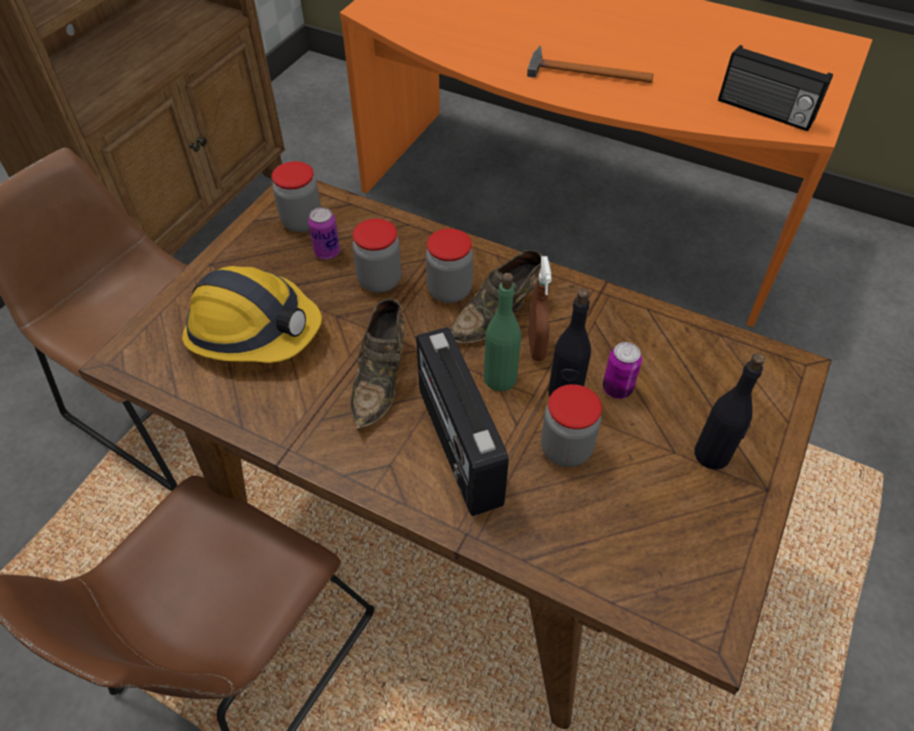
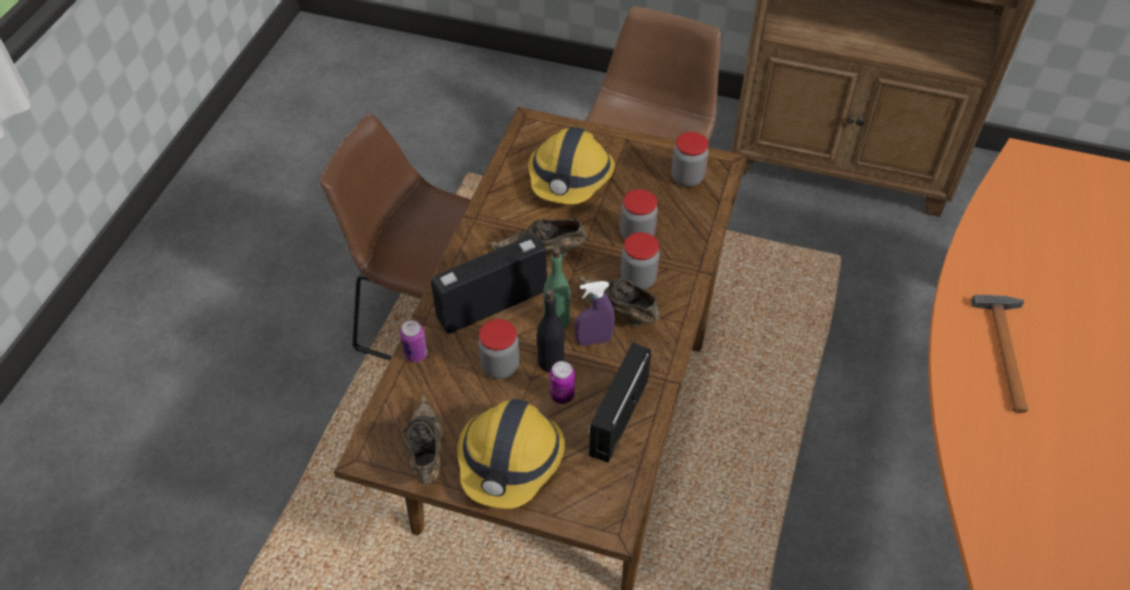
camera: 80 degrees right, 0 degrees up
can [308,207,340,260] -> can moved to [400,320,428,362]
brown spray bottle [528,256,551,361] -> purple spray bottle [574,281,615,346]
black bottle [694,353,765,470] -> hard hat [457,399,565,509]
radio [718,45,833,131] -> radio moved to [588,342,651,463]
none -> brown shoe [402,395,443,484]

